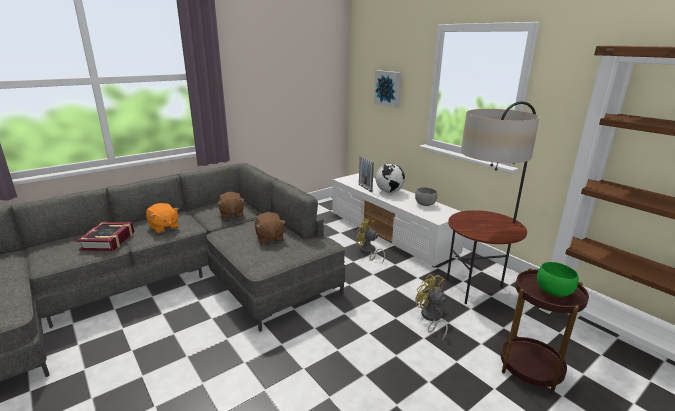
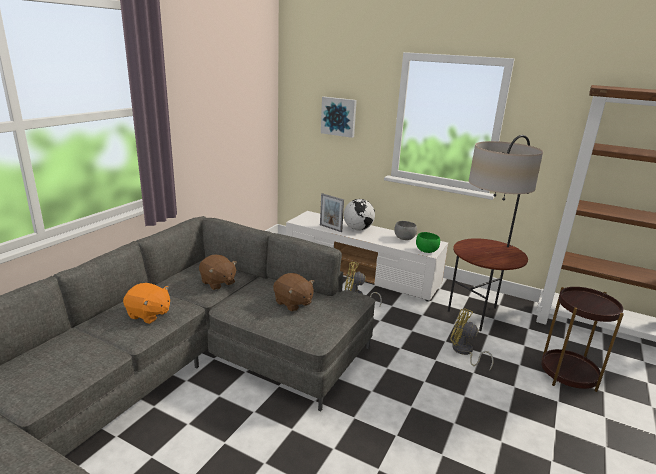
camera: 25 degrees left, 0 degrees up
book [76,222,135,251] -> none
green bowl [537,262,579,297] -> green bowl moved to [416,232,440,253]

